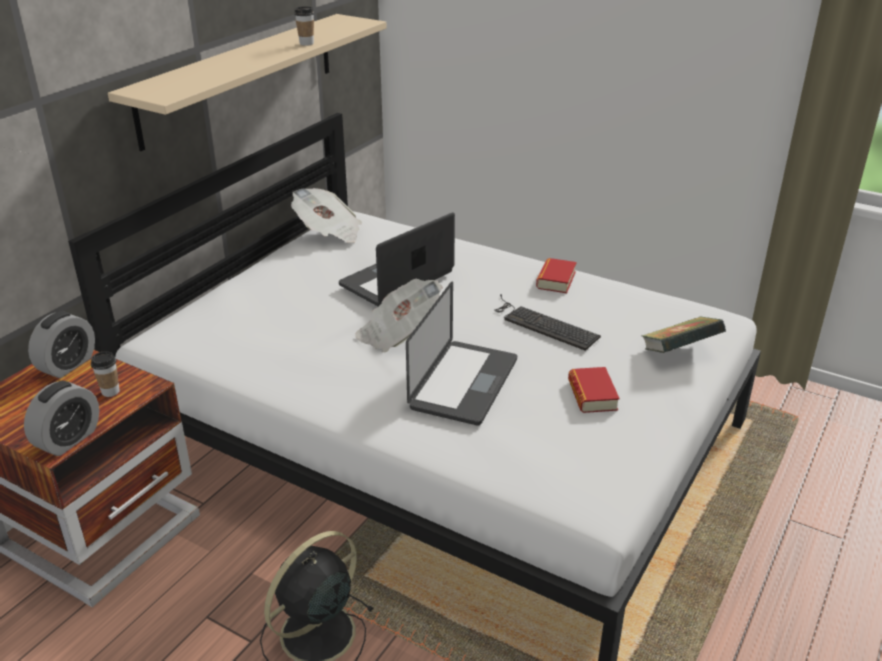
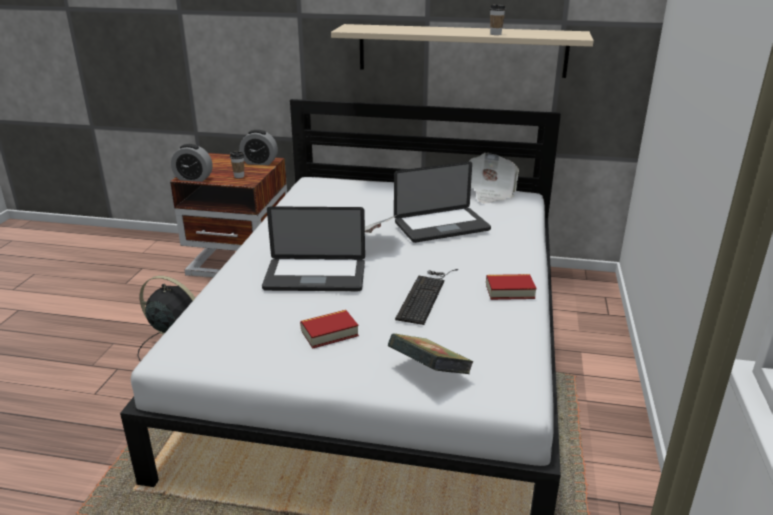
camera: 70 degrees right, 5 degrees down
laptop [339,212,455,306] -> laptop turned 135 degrees clockwise [394,162,491,243]

